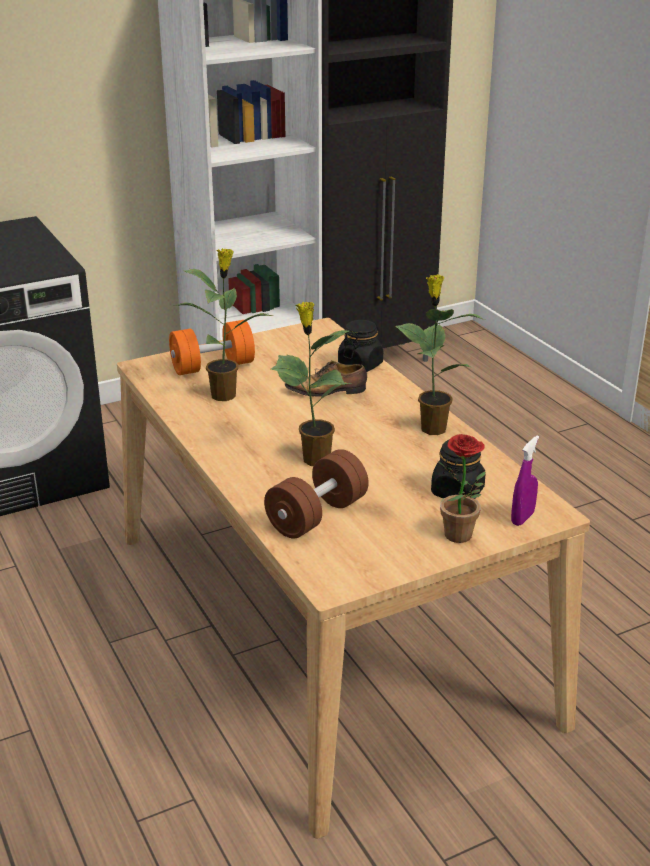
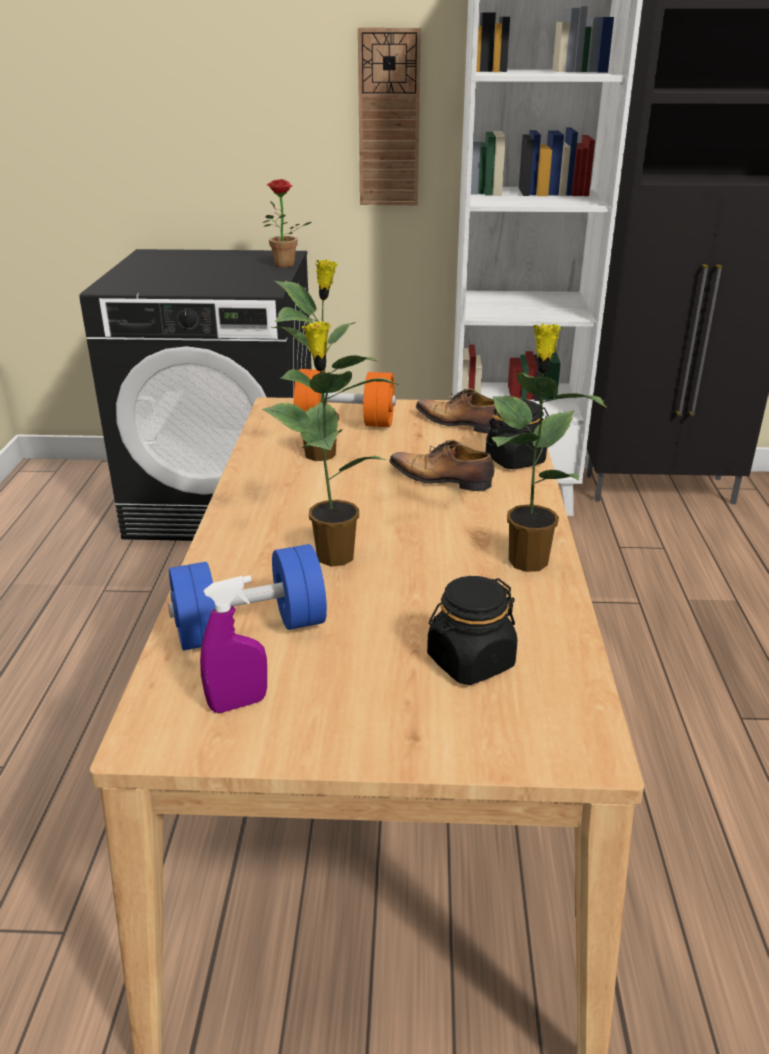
camera: 30 degrees right, 0 degrees up
brown dumbbell [264,449,369,539] -> blue dumbbell [168,544,327,651]
potted plant [438,434,486,543] -> potted plant moved to [263,179,311,267]
purple spray bottle [511,435,539,526] -> purple spray bottle moved to [200,575,267,713]
none -> wall clock [358,28,421,205]
none -> shoe [416,388,496,434]

